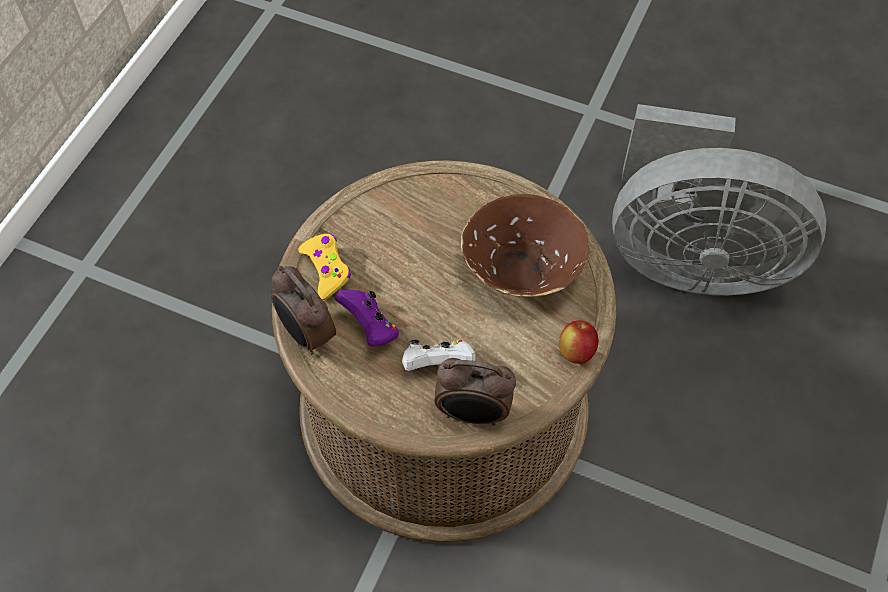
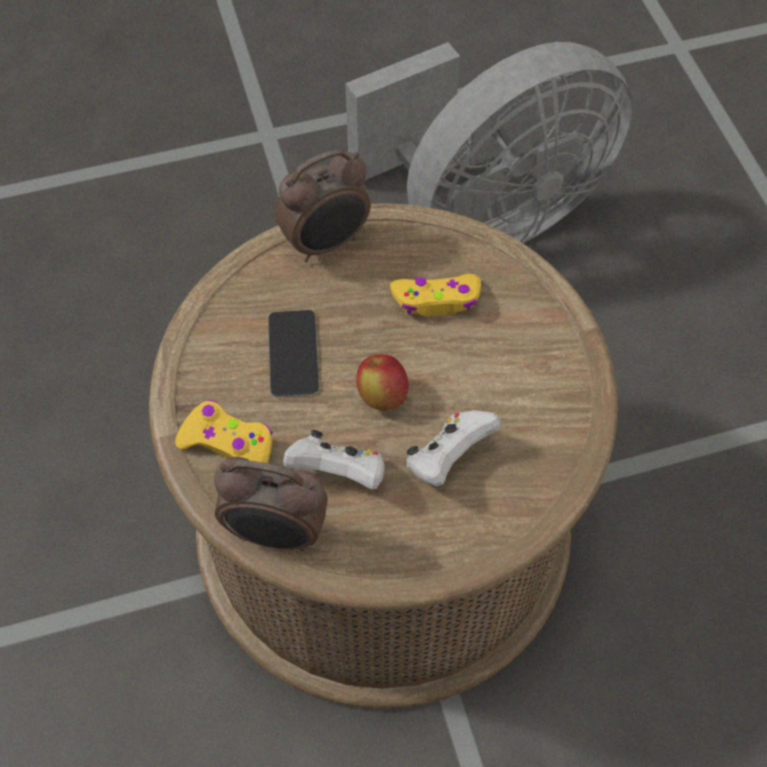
camera: 40 degrees left, 0 degrees up
purple game controller [335,290,399,347] -> white game controller [283,430,385,489]
alarm clock [434,358,516,425] -> alarm clock moved to [275,149,371,262]
brown bowl [461,194,589,297] -> yellow game controller [390,274,481,316]
apple [559,321,598,364] -> apple moved to [356,354,408,410]
none -> phone [268,310,319,397]

